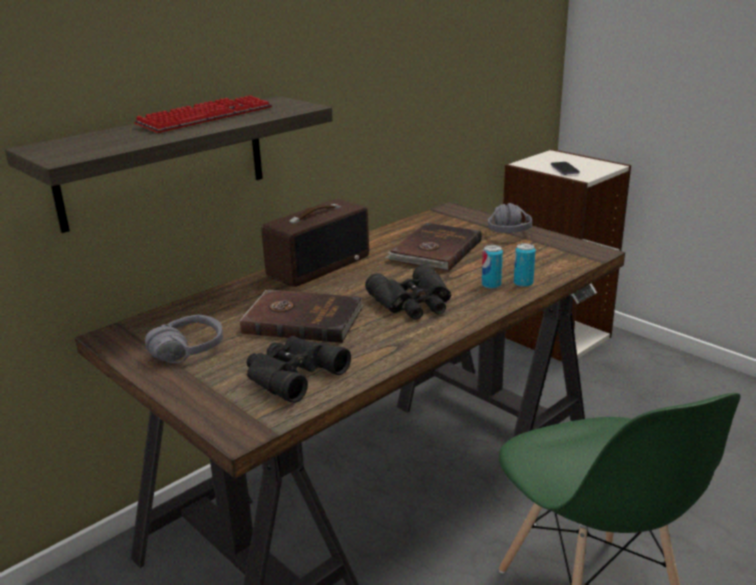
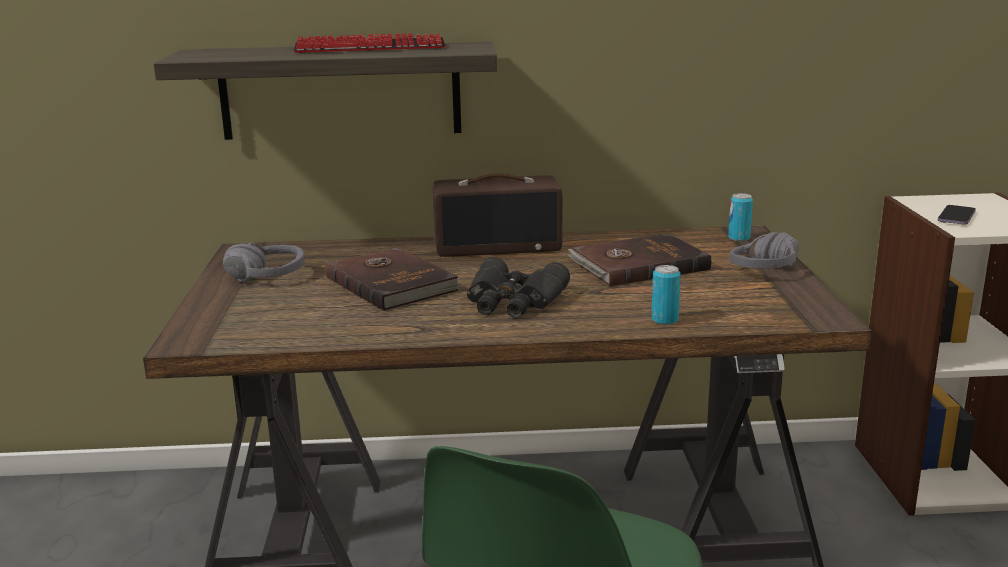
camera: 40 degrees right, 5 degrees down
black binoculars [247,336,351,403] -> none
can [482,245,503,289] -> can moved to [728,193,753,241]

